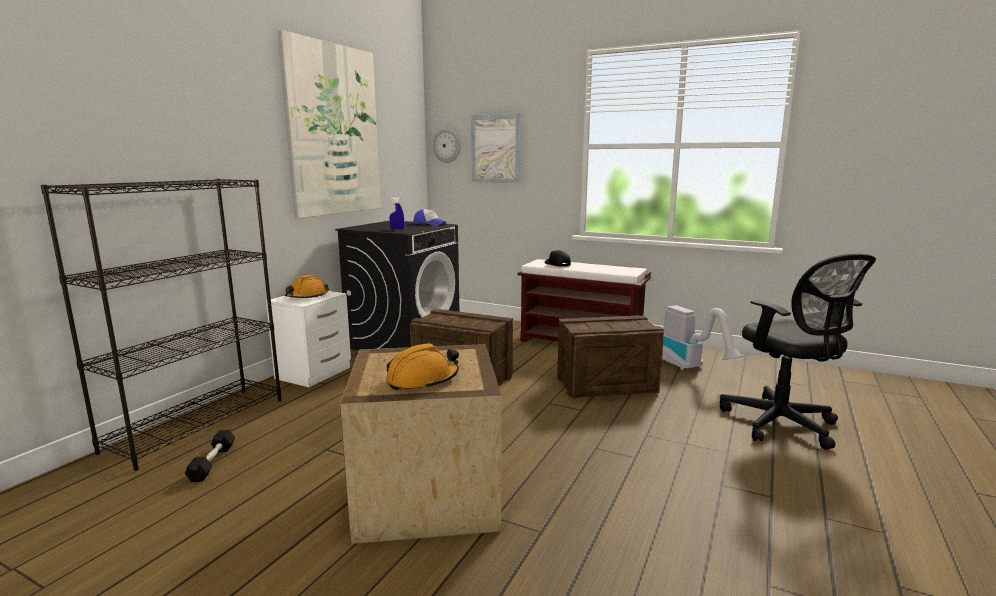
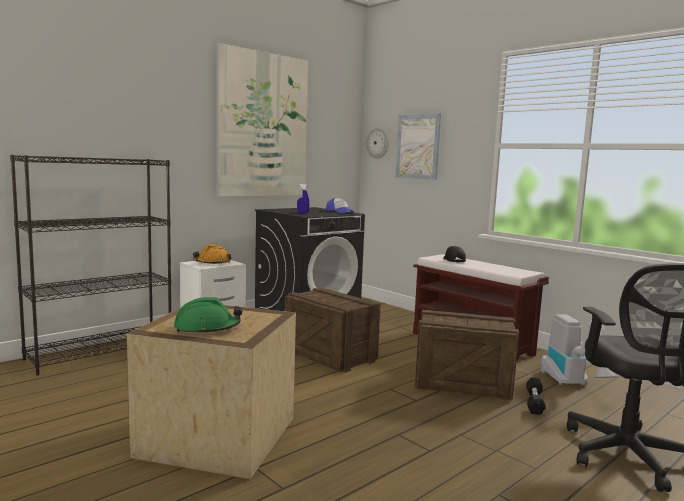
camera: 20 degrees right, 5 degrees down
black dumbbell [185,430,235,482] -> black dumbbell moved to [526,377,546,415]
orange hard hat [386,343,459,391] -> green hard hat [174,297,243,335]

